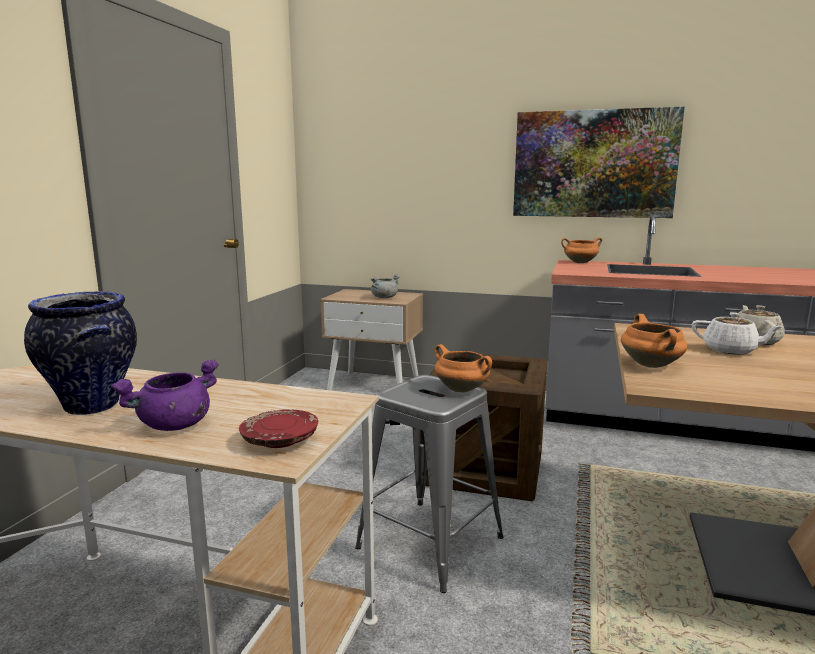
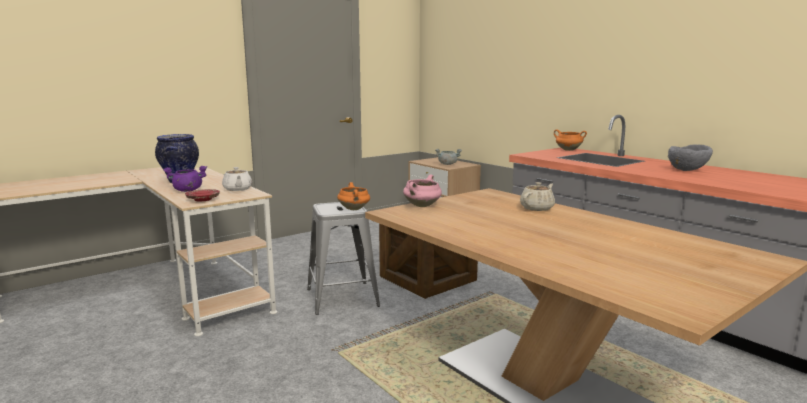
camera: 35 degrees right, 0 degrees up
picture [513,106,685,218] -> none
orange cooking pot [621,314,687,368] -> pink cooking pot [403,175,442,207]
white teapot [691,312,784,355] -> white teapot moved to [222,167,252,191]
none -> grey bowl [668,144,713,171]

